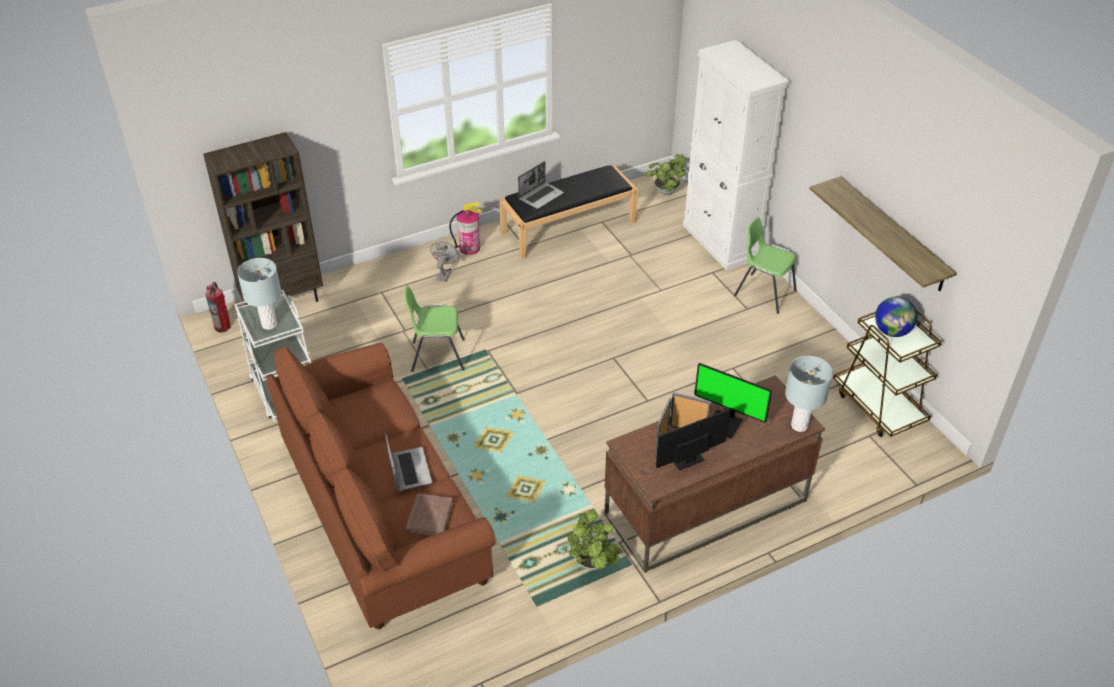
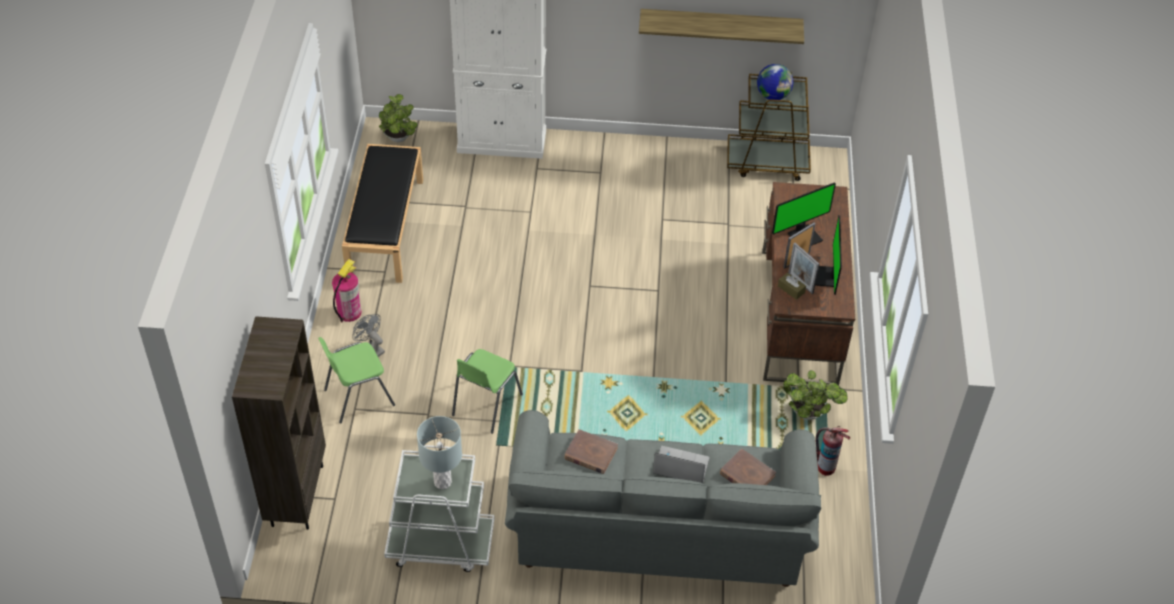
camera: 60 degrees left, 5 degrees up
fire extinguisher [205,282,231,332] -> fire extinguisher moved to [815,426,851,476]
brown sofa [266,343,496,629] -> grey sofa [505,410,821,587]
laptop [518,161,564,209] -> none
green chair [734,217,796,314] -> green chair moved to [318,337,395,424]
grey table lamp [785,356,833,432] -> none
none -> brown book [564,429,618,474]
none -> brown tissue box [778,273,806,300]

